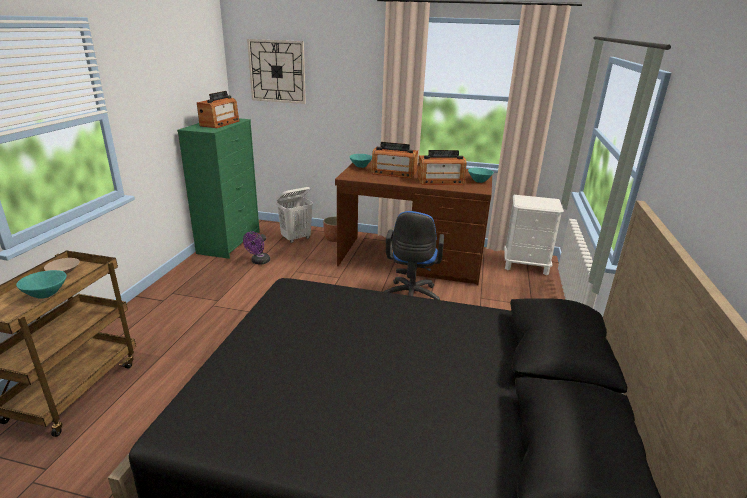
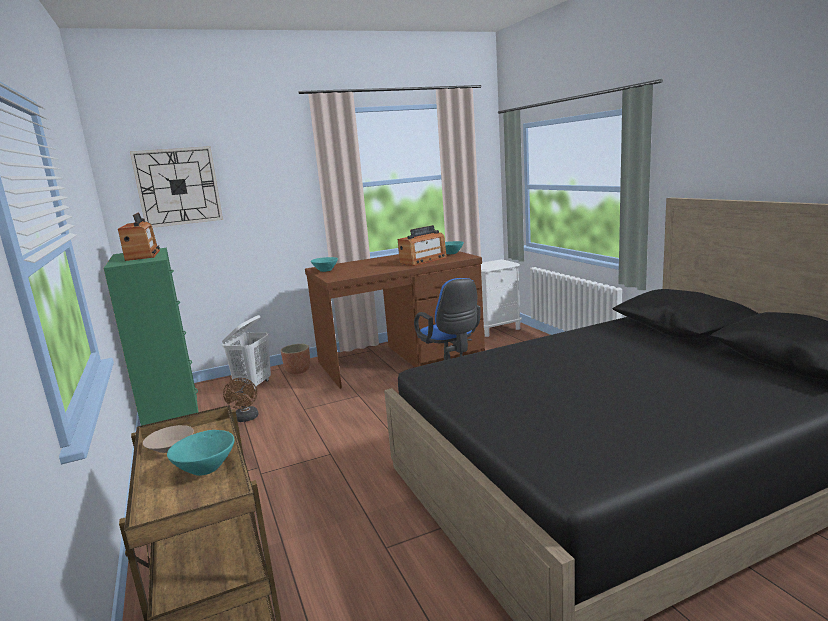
camera: 35 degrees left, 10 degrees down
purple fan [243,231,270,265] -> brown fan [223,378,259,422]
radio [371,142,418,179] -> none

